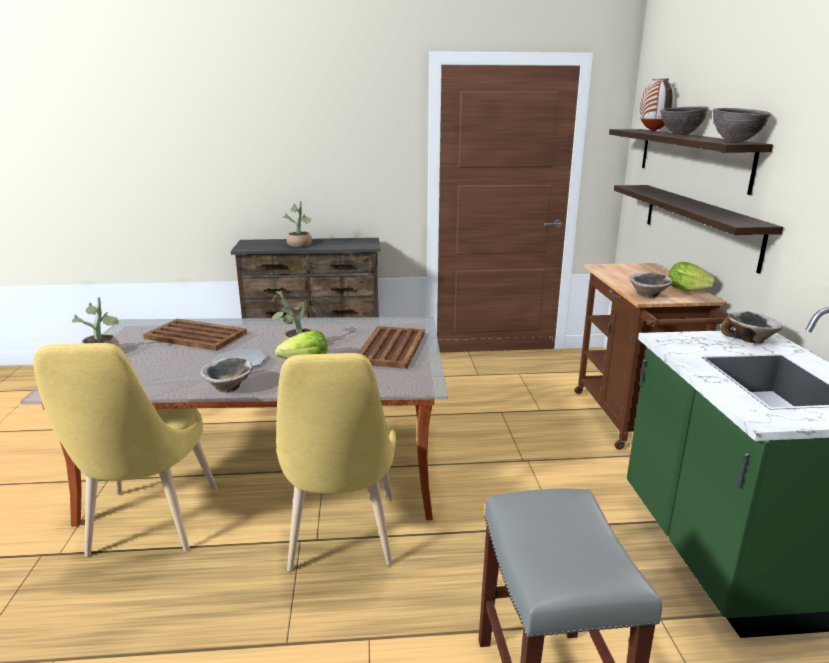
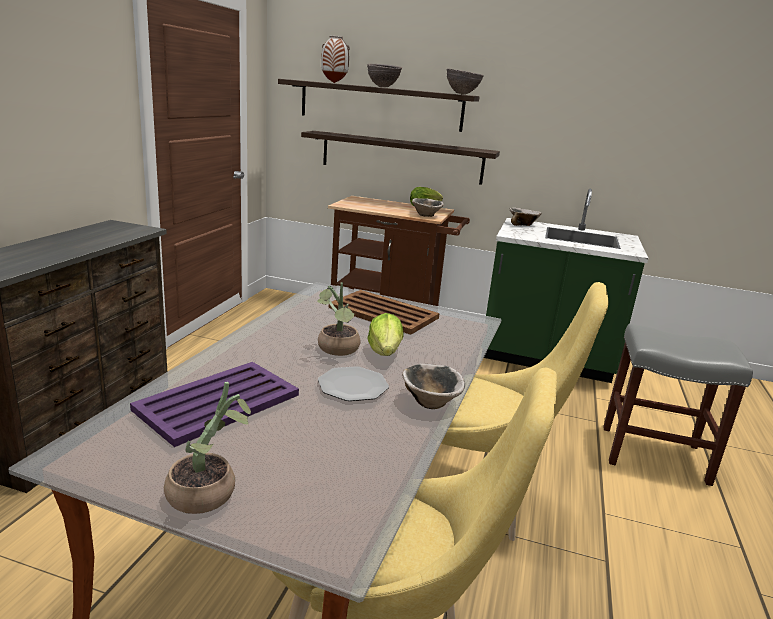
camera: 70 degrees left, 0 degrees up
brown tray [143,319,247,351] -> purple tray [130,362,299,447]
potted plant [283,201,312,247] -> none

